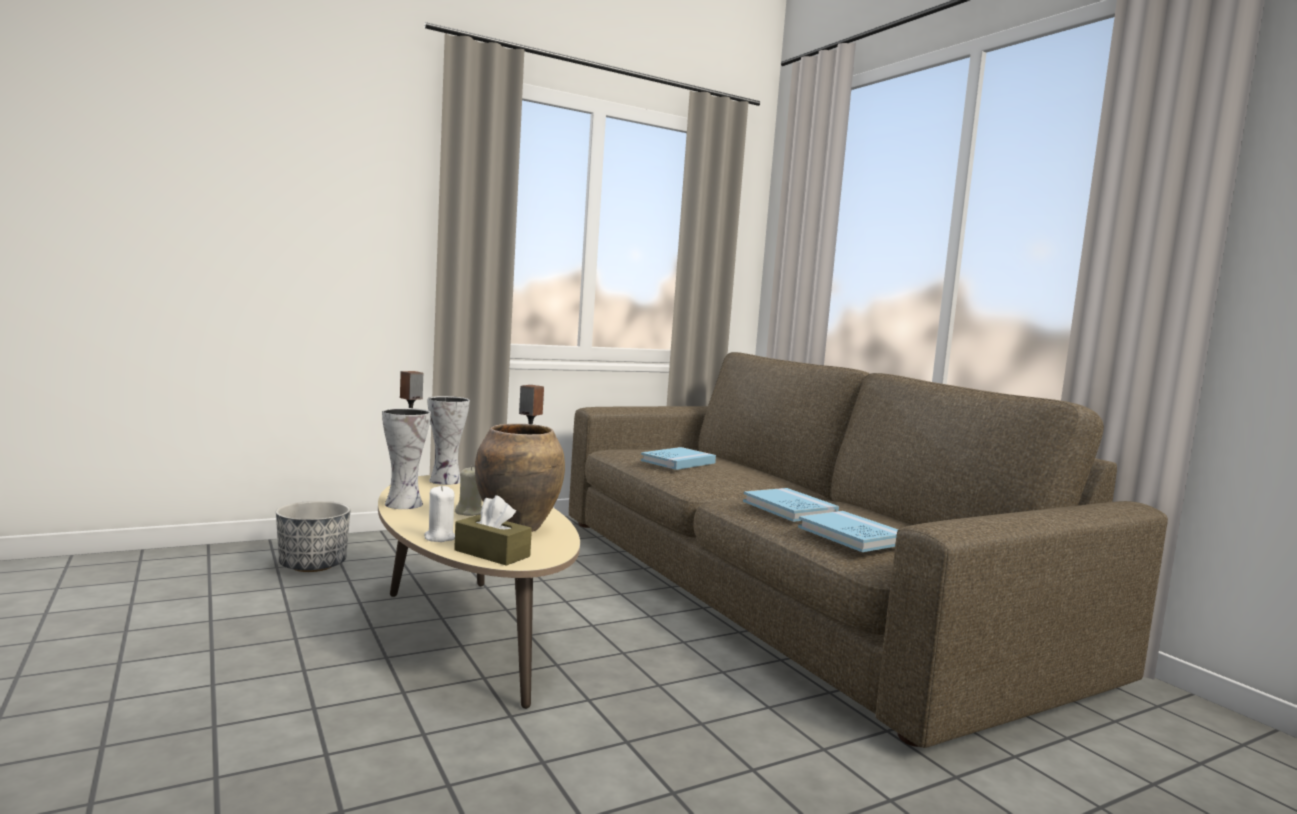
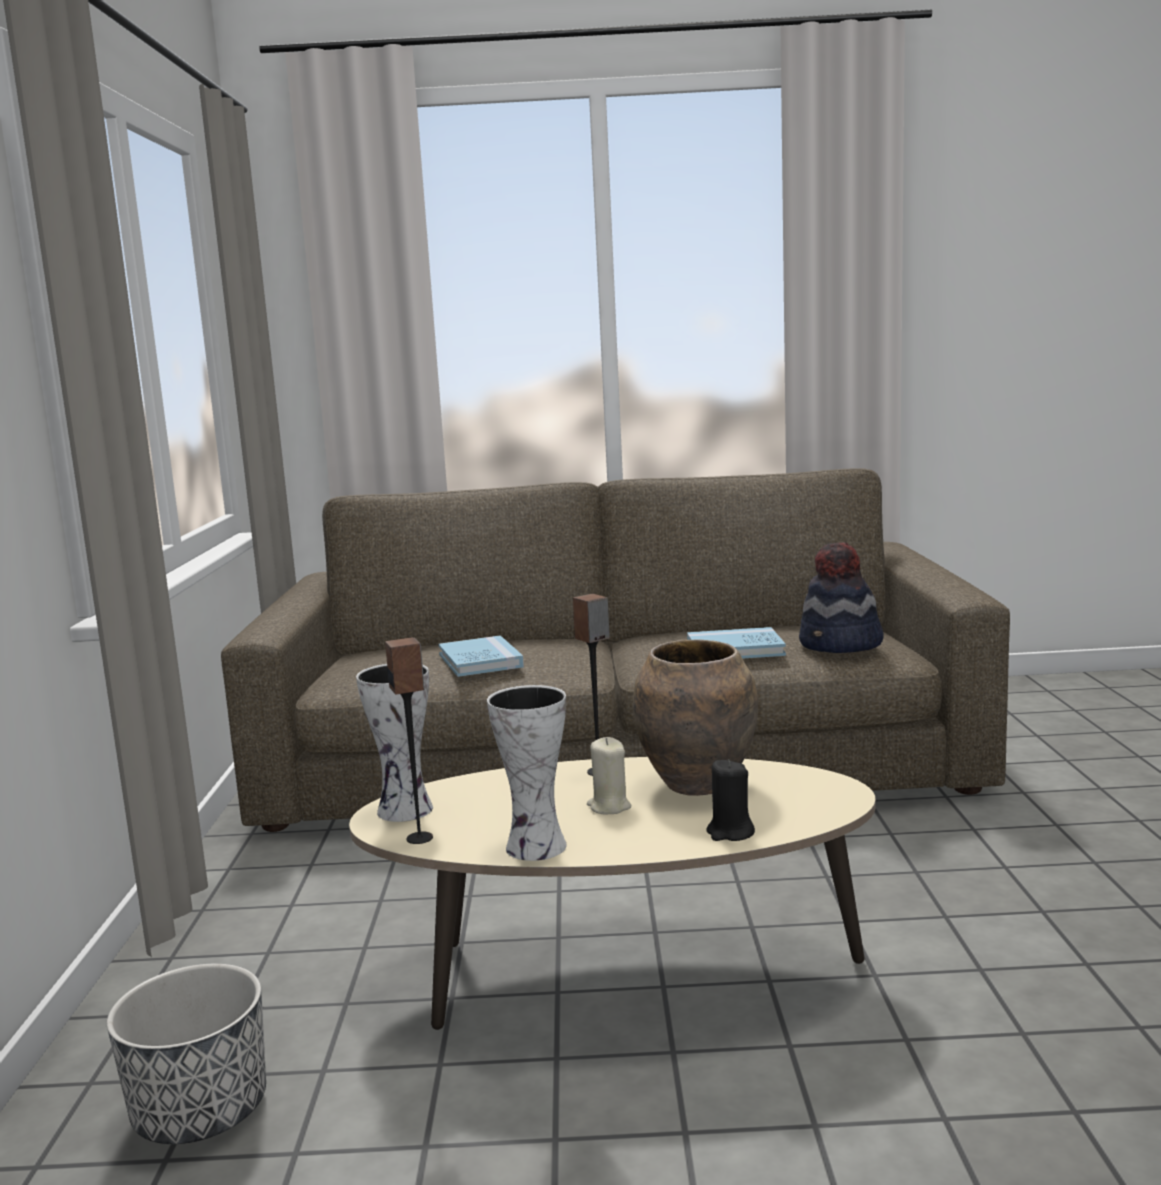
camera: 60 degrees left, 5 degrees up
white candle [424,486,455,542] -> black candle [706,759,755,841]
brown tissue box [454,495,532,566] -> none
blue book [798,511,898,552] -> hat [799,543,884,653]

